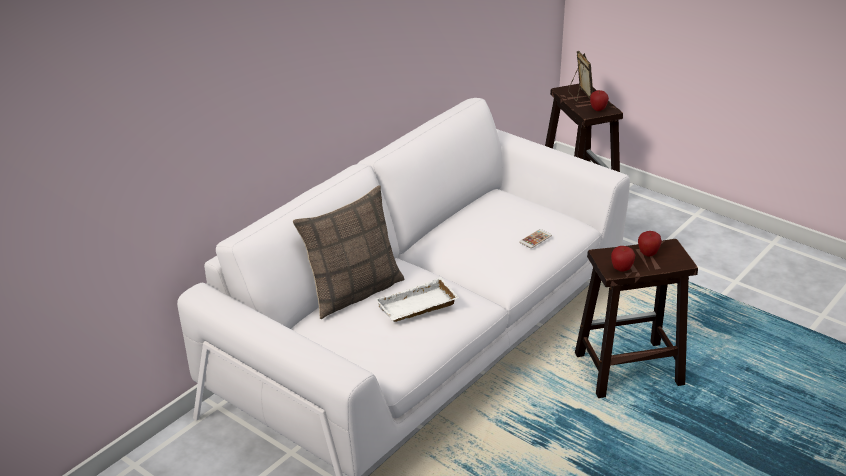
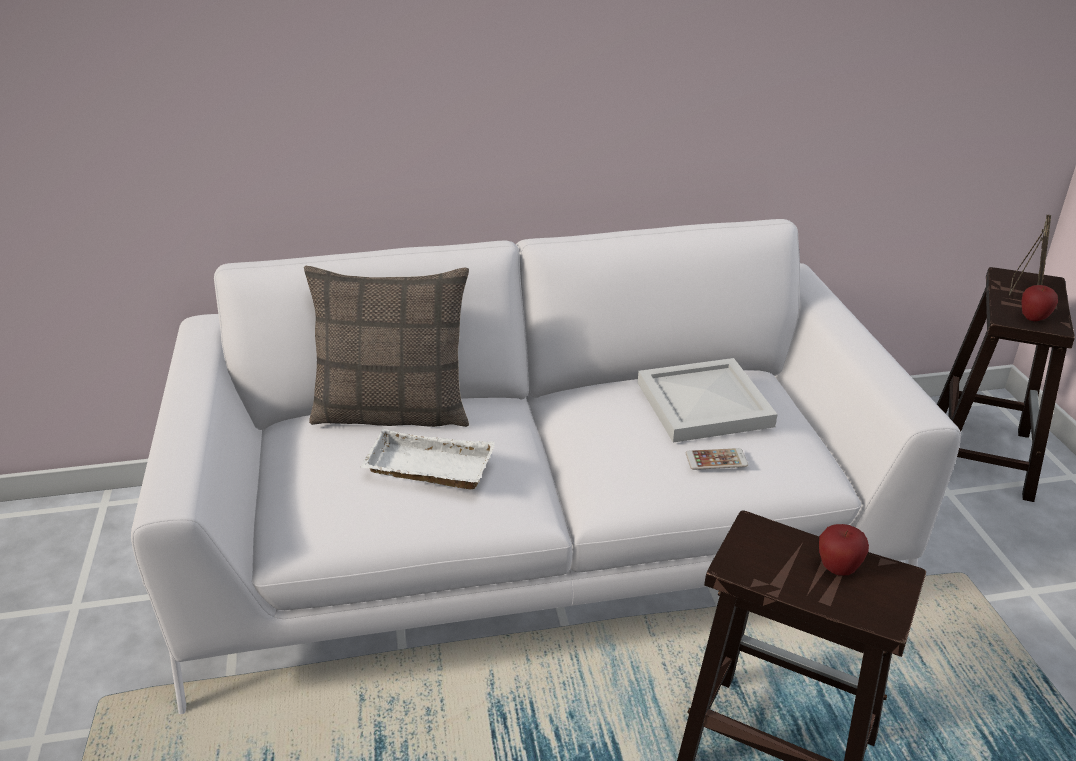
camera: 40 degrees right, 0 degrees up
apple [611,246,635,272] -> none
none -> white tray [638,358,777,443]

